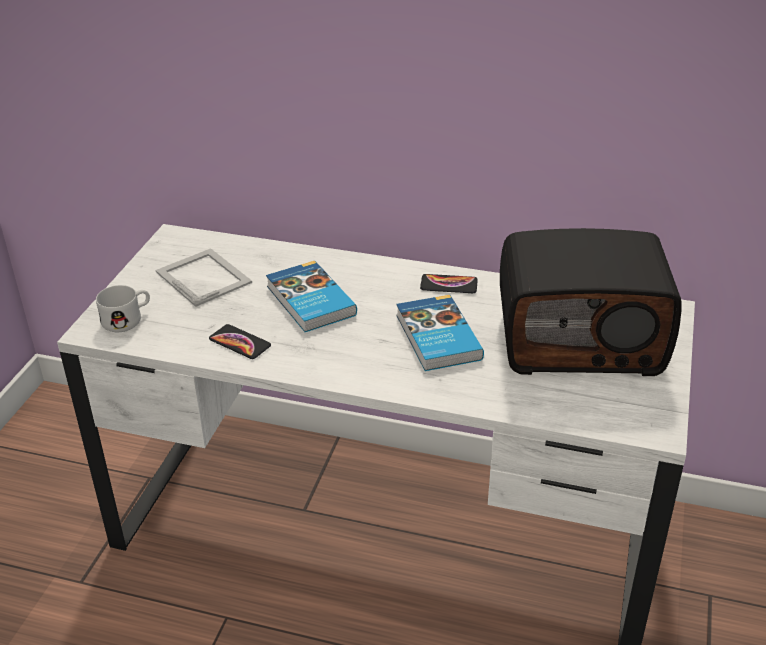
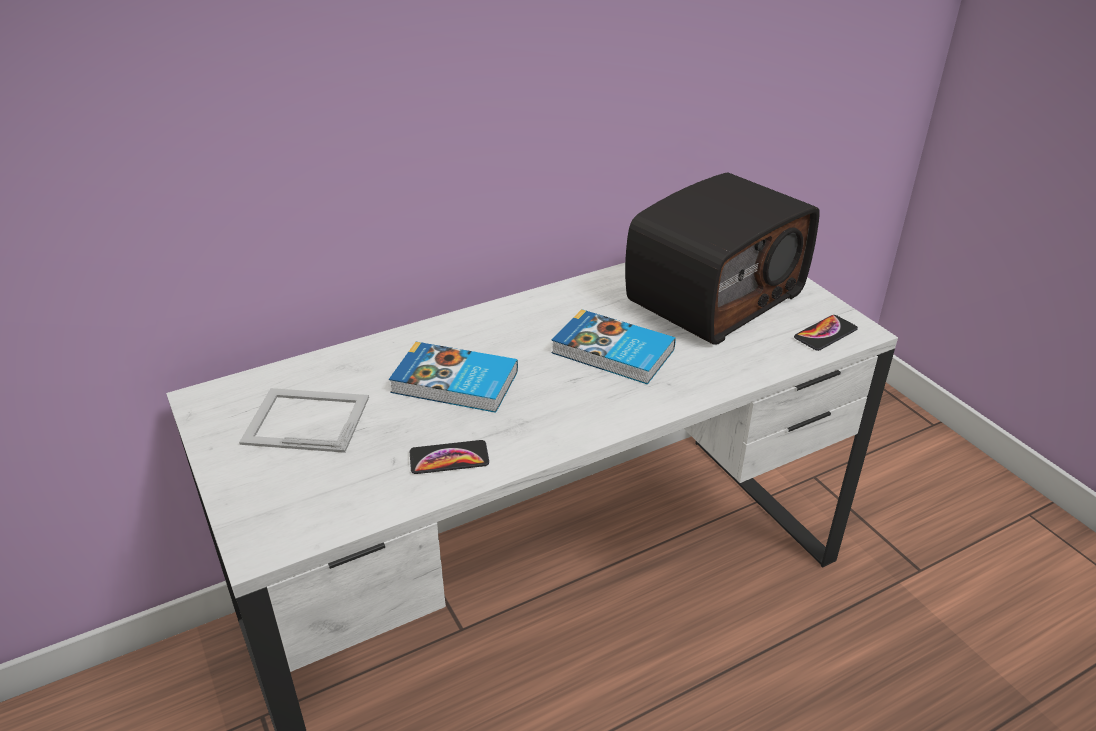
camera: 45 degrees left, 0 degrees up
white mug [96,285,150,332] -> none
phone [420,274,478,293] -> phone moved to [794,315,858,351]

